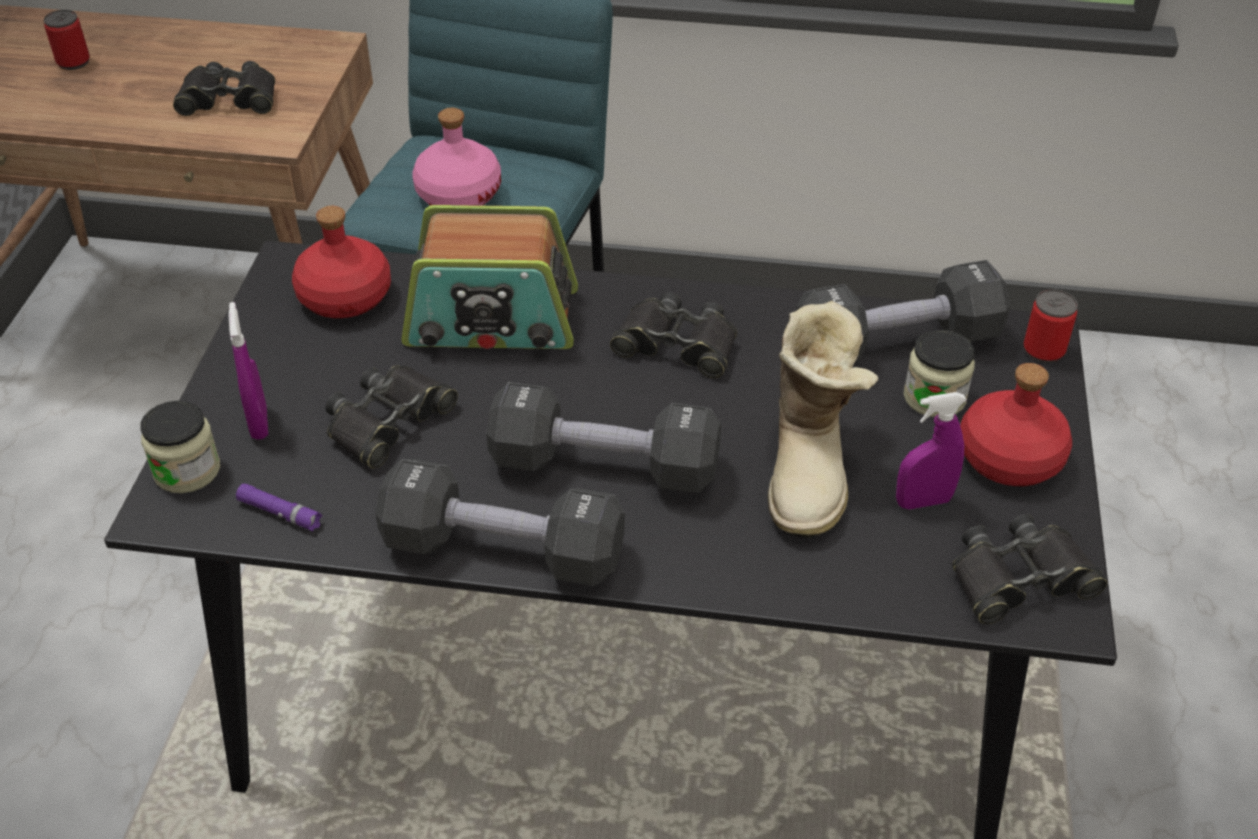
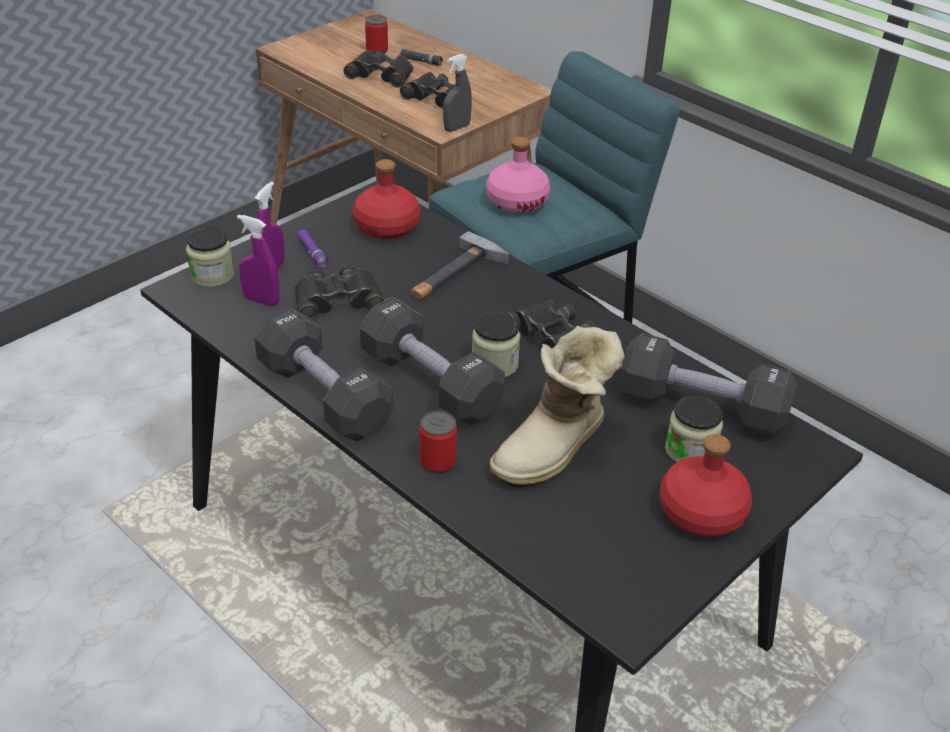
camera: 35 degrees right, 5 degrees down
purple flashlight [236,484,322,531] -> purple flashlight moved to [297,230,329,268]
radio [401,205,578,349] -> hammer [411,231,509,299]
purple spray bottle [896,392,967,510] -> purple spray bottle moved to [237,215,279,306]
black binoculars [952,514,1107,624] -> black binoculars moved to [343,50,413,88]
can [1023,289,1078,363] -> can moved to [420,410,457,474]
none -> black flashlight [400,49,443,66]
none -> grey spray bottle [443,54,472,132]
none -> jar [472,313,520,377]

